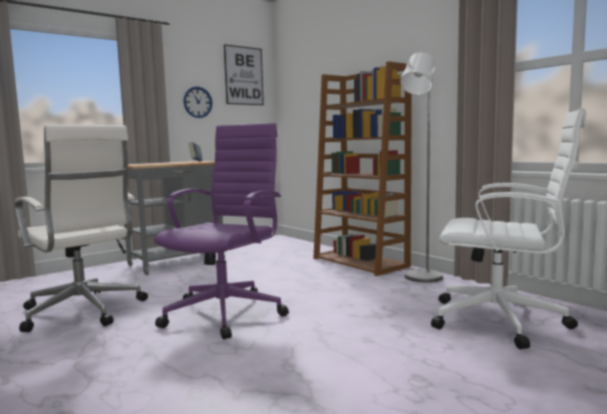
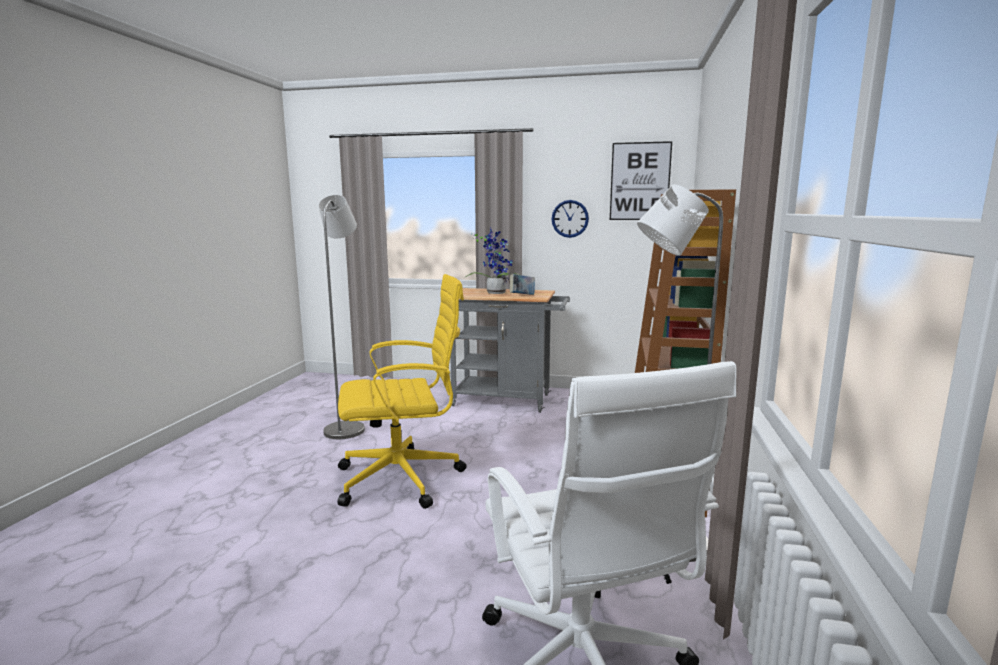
camera: 50 degrees right, 5 degrees up
white office chair [15,125,148,332] -> grey floor lamp [318,195,365,439]
purple office chair [154,123,289,340] -> yellow office chair [338,274,467,509]
none -> potted plant [465,228,519,294]

